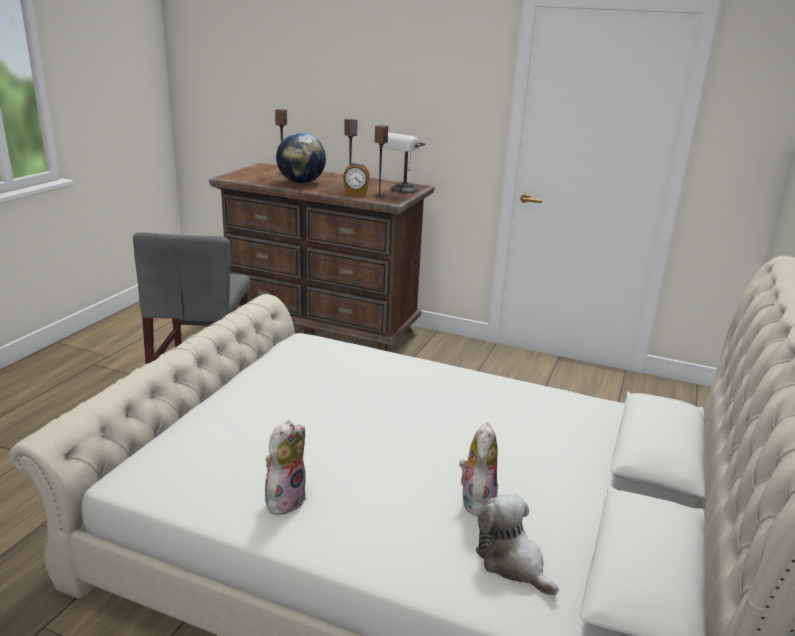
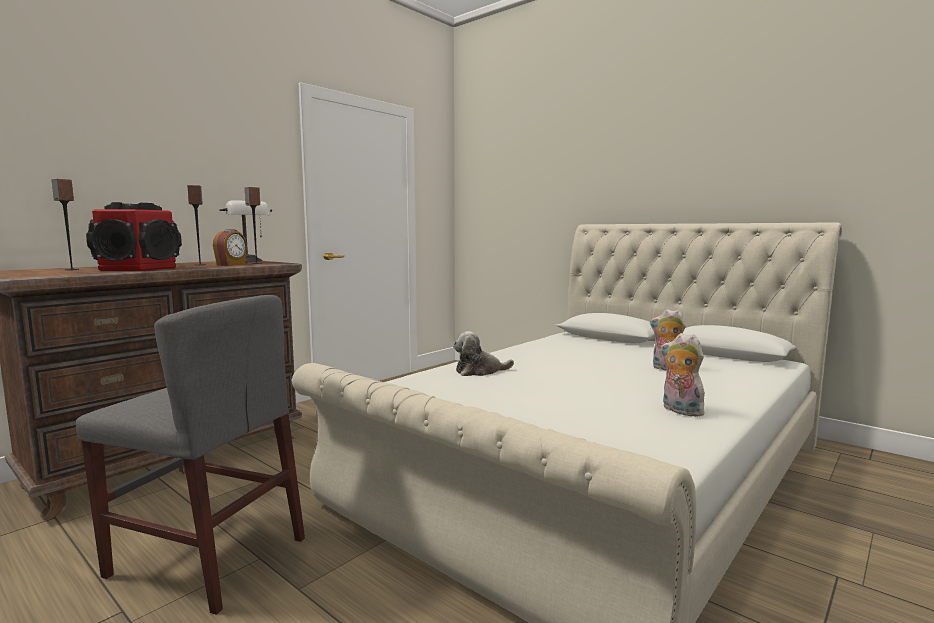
camera: 70 degrees left, 15 degrees down
globe [276,133,326,183] -> speaker [86,202,182,271]
plush toy [476,493,559,596] -> plush toy moved to [453,331,514,376]

